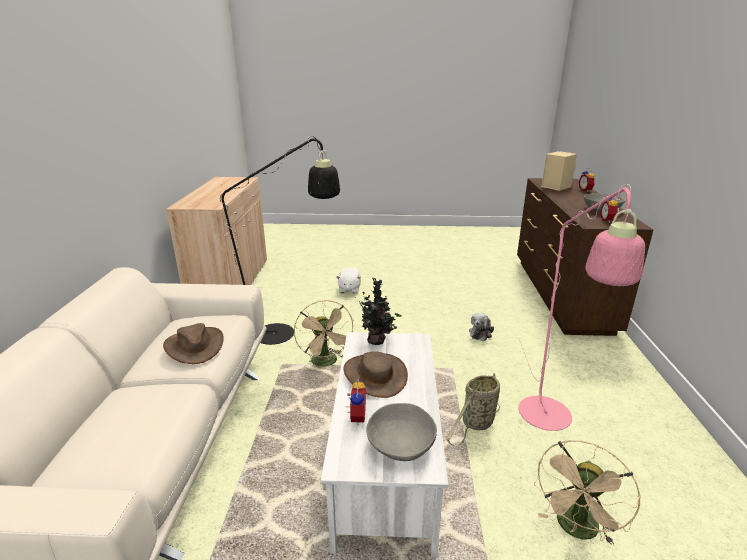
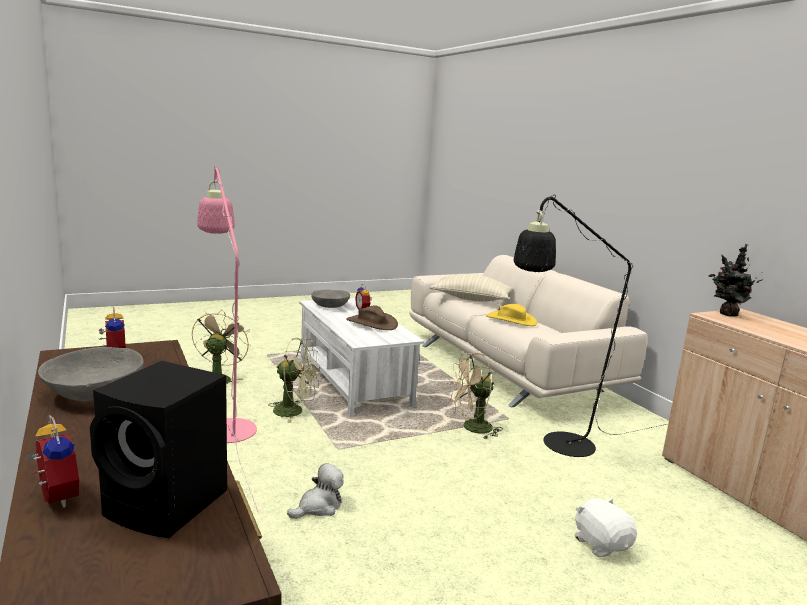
camera: 150 degrees right, 10 degrees down
brown hat [163,323,224,364] -> yellow hat [486,304,537,326]
beige fan [294,300,354,367] -> beige fan turned 60 degrees counterclockwise [449,353,503,439]
potted plant [359,278,402,345] -> potted plant moved to [709,244,763,317]
basket [447,373,500,447] -> green fan [269,337,320,423]
plush toy [469,313,494,341] -> plush toy turned 45 degrees clockwise [287,463,344,519]
beige speaker [541,151,577,191] -> black speaker [90,361,227,538]
none -> beige pillow [430,274,514,302]

